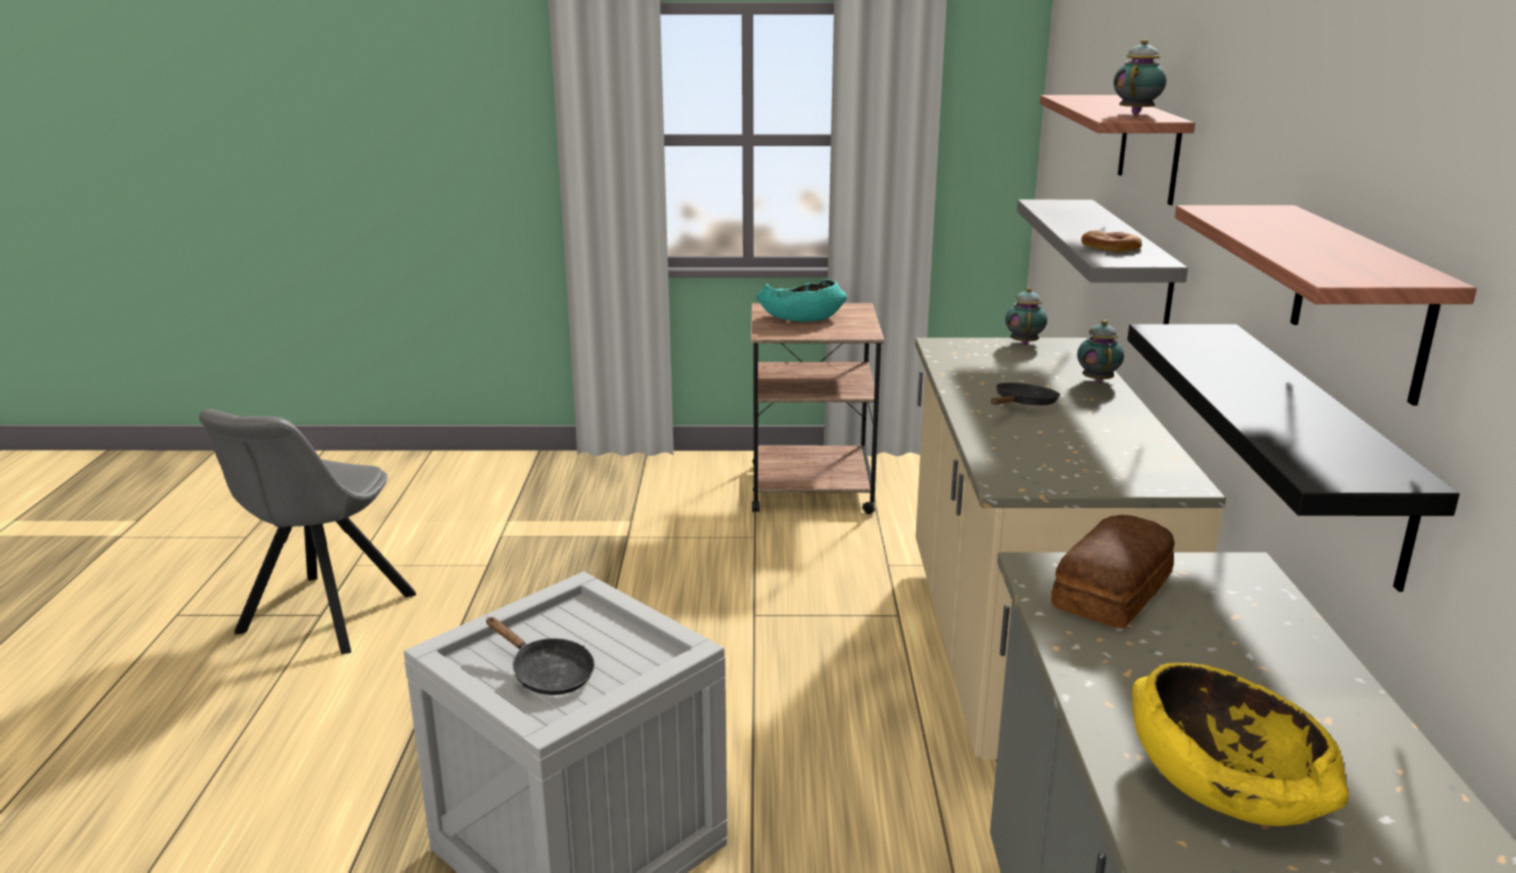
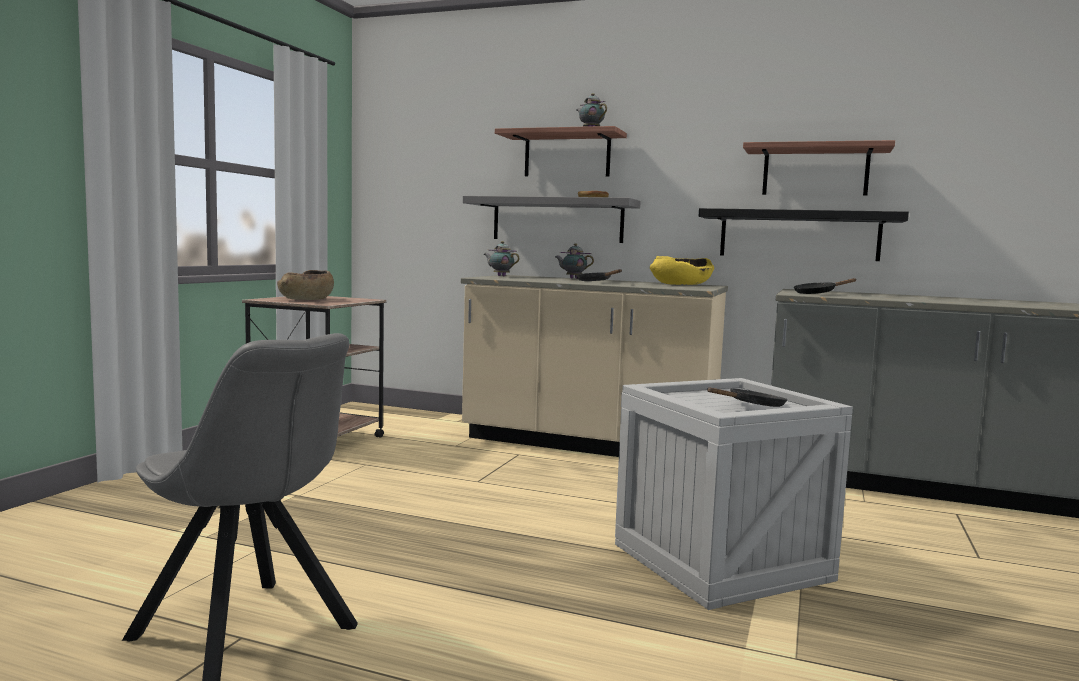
camera: 70 degrees left, 15 degrees down
turquoise bowl [757,279,847,322] -> brown bowl [277,270,334,300]
bread [1051,515,1175,629] -> black frying pan [794,278,856,294]
yellow bowl [1132,663,1349,826] -> yellow bowl moved to [650,256,714,285]

